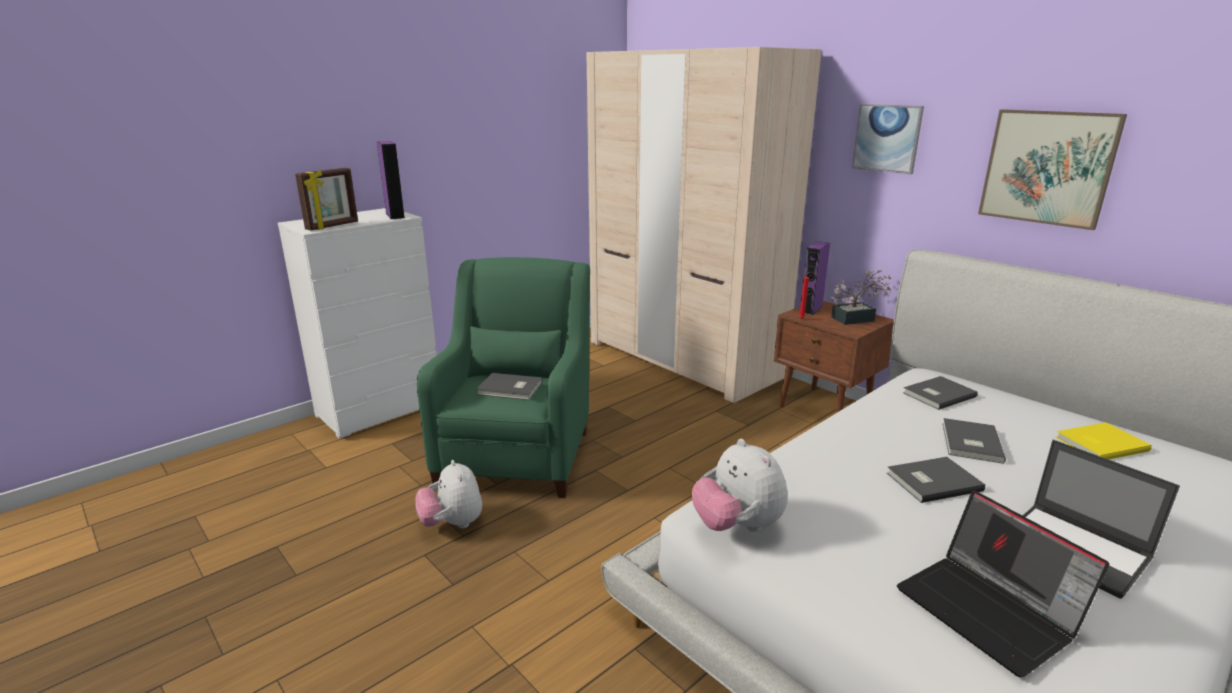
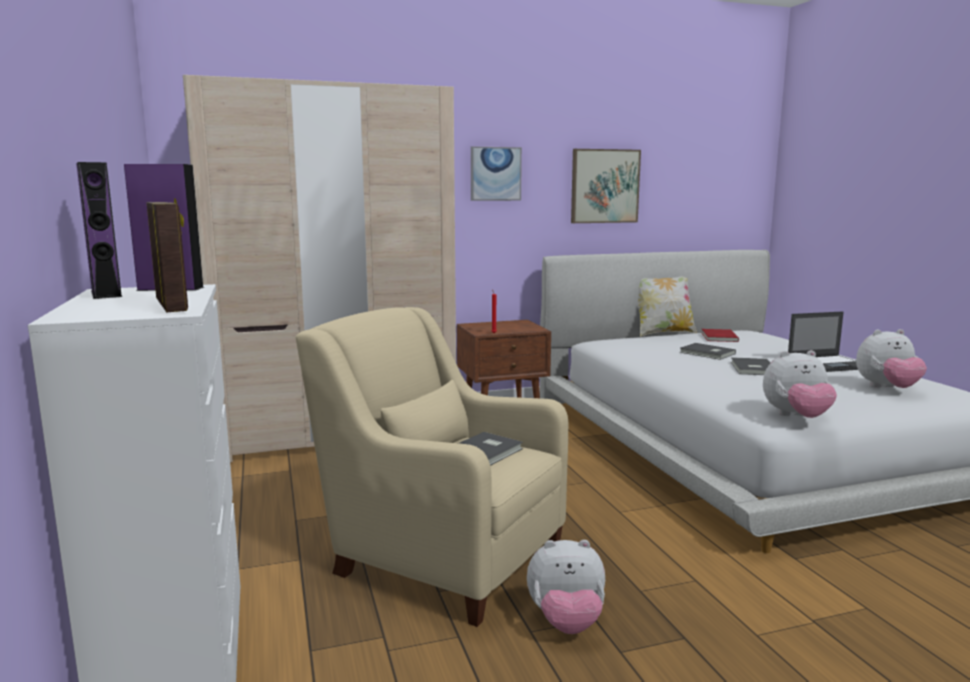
camera: 65 degrees left, 10 degrees down
green armchair [417,257,590,498] -> beige armchair [296,307,568,627]
purple speaker [804,241,830,315] -> purple speaker moved to [76,162,122,299]
potted plant [830,270,892,325] -> none
laptop [897,490,1109,677] -> plush toy [856,329,927,388]
grey book [903,376,978,410] -> none
yellow book [1055,422,1152,460] -> red book [702,329,739,342]
none -> pillow [638,276,697,337]

